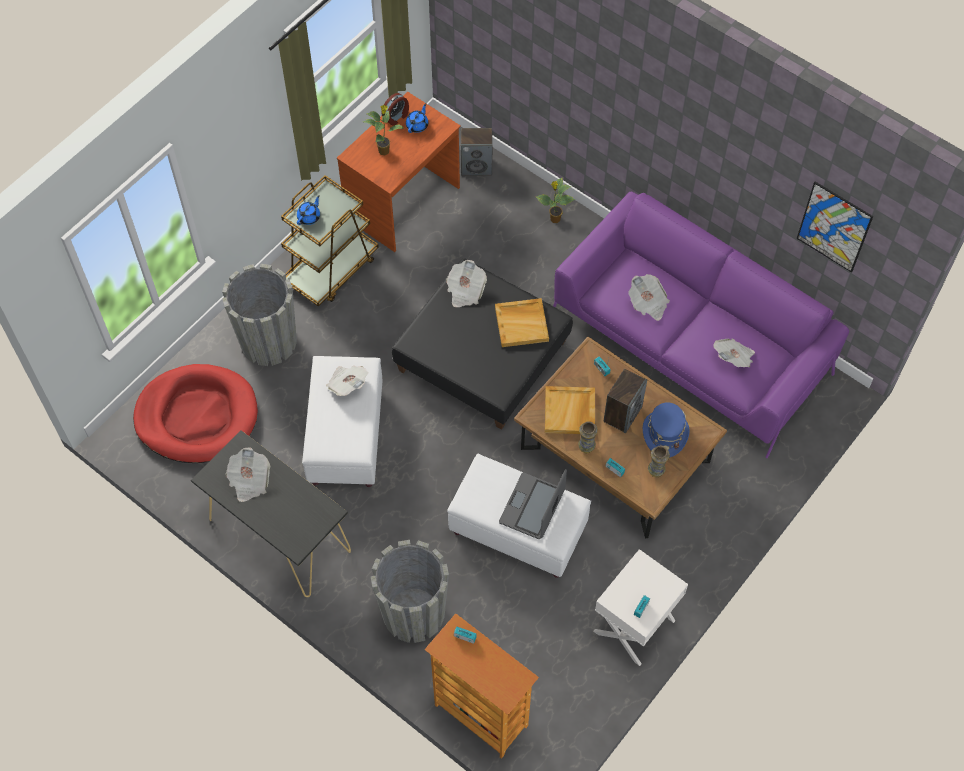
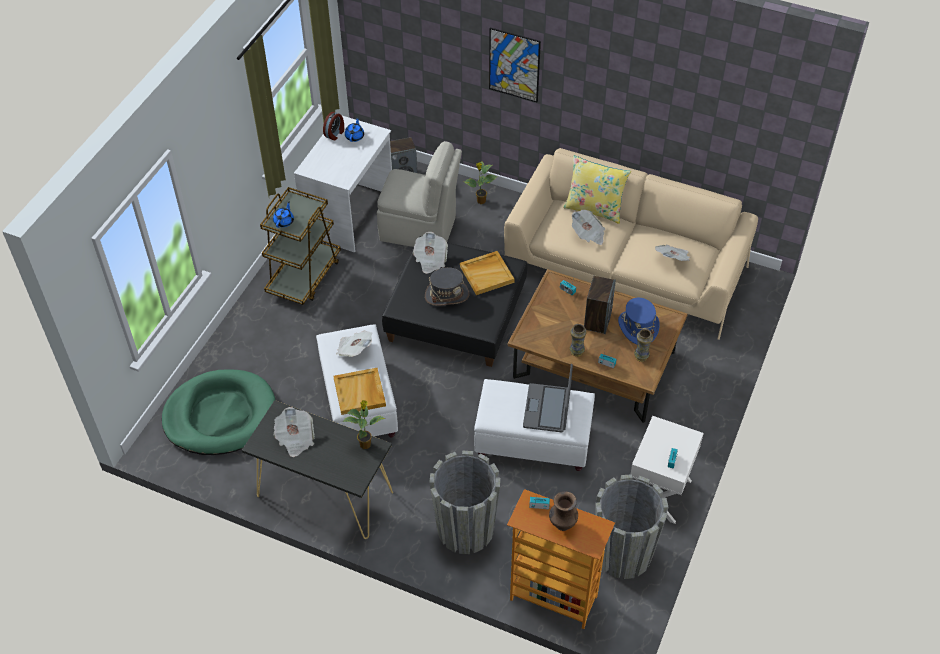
camera: 15 degrees left, 10 degrees down
red dog bed [133,364,258,463] -> green dog bed [162,369,275,455]
grey planter [222,264,297,366] -> grey planter moved to [595,474,669,579]
brown desk [337,92,461,252] -> white desk [294,116,392,252]
potted plant [363,105,405,155] -> potted plant moved to [342,400,386,449]
beige tray [545,386,595,434] -> beige tray moved to [333,368,386,415]
purple sofa [553,192,849,458] -> beige sofa [504,148,758,340]
picture [797,182,873,273] -> picture moved to [489,28,541,102]
none -> beige chair [377,141,462,247]
none -> grey hat [425,267,470,306]
none -> brown vase [549,491,578,531]
none -> yellow pillow [563,155,631,224]

